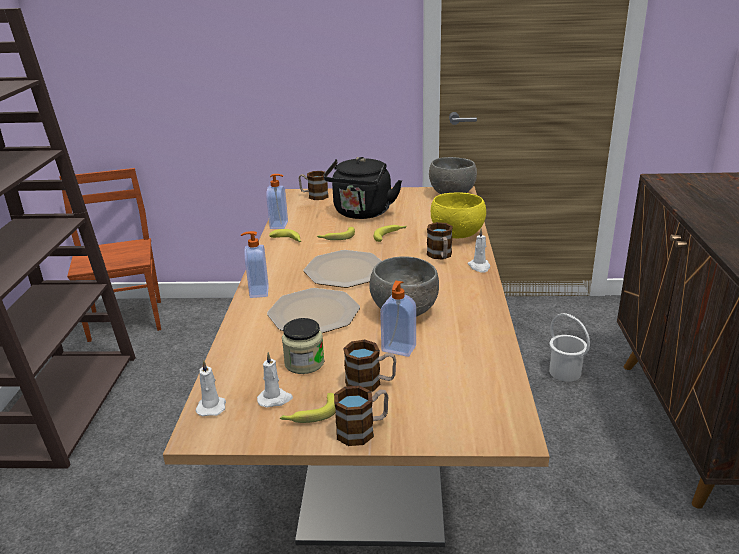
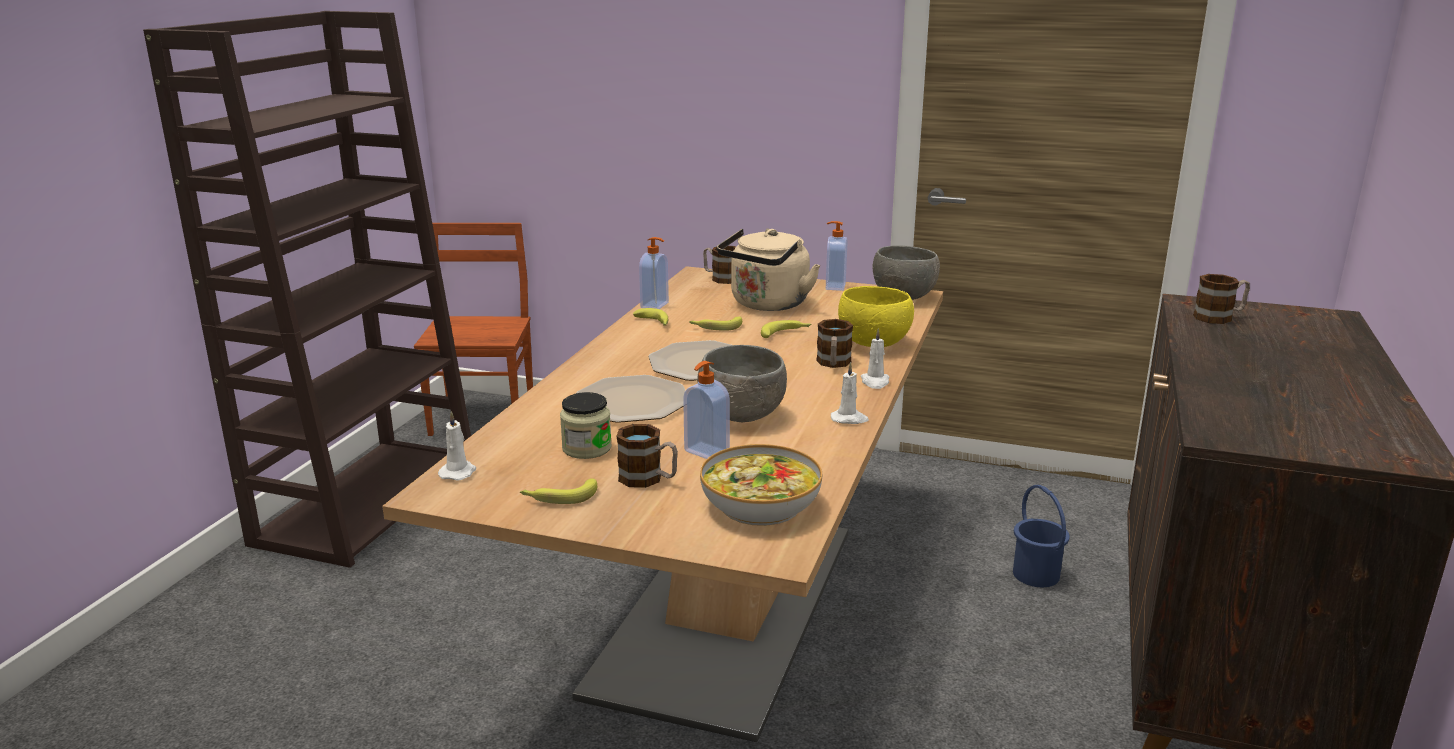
camera: 15 degrees right, 5 degrees down
soap dispenser [241,231,269,298] -> soap dispenser moved to [826,221,847,291]
white candle [257,352,293,408] -> white candle moved to [831,362,869,424]
black kettle [323,157,402,219] -> beige kettle [717,228,820,311]
mug [334,386,389,446] -> mug moved to [1193,274,1250,324]
white bucket [549,313,590,382] -> blue bucket [1013,485,1070,587]
none -> bowl [700,444,822,526]

